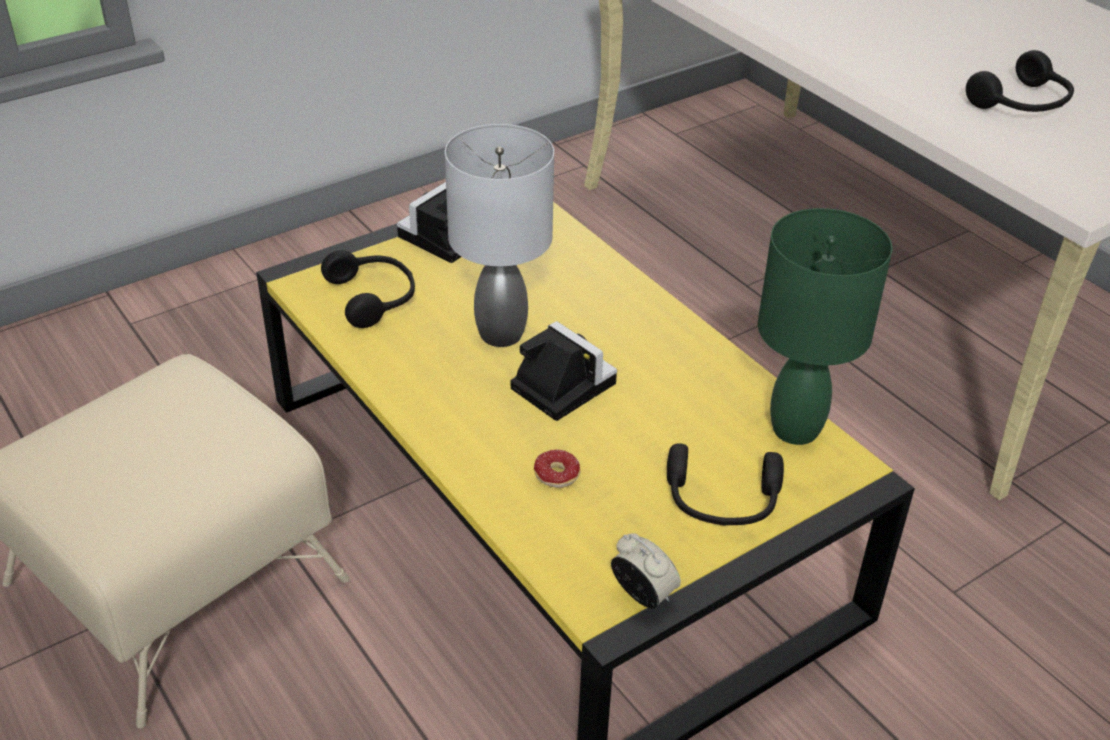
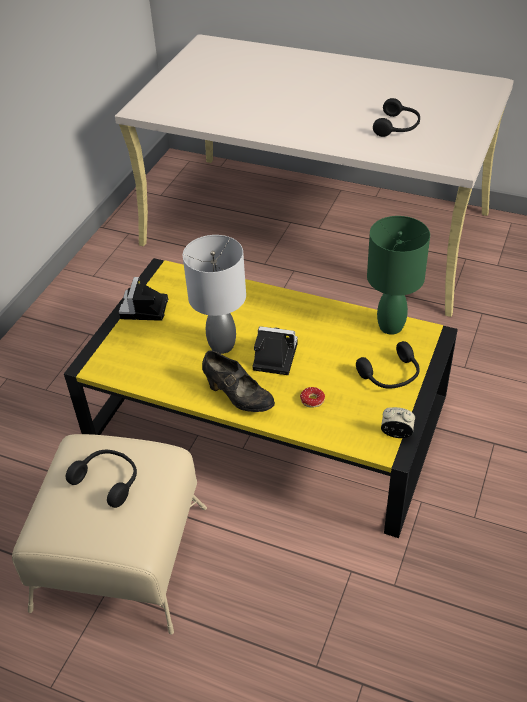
camera: 30 degrees left, 5 degrees up
black headphones [321,250,415,328] -> black headphones moved to [66,450,137,508]
none -> black shoe [202,350,275,412]

